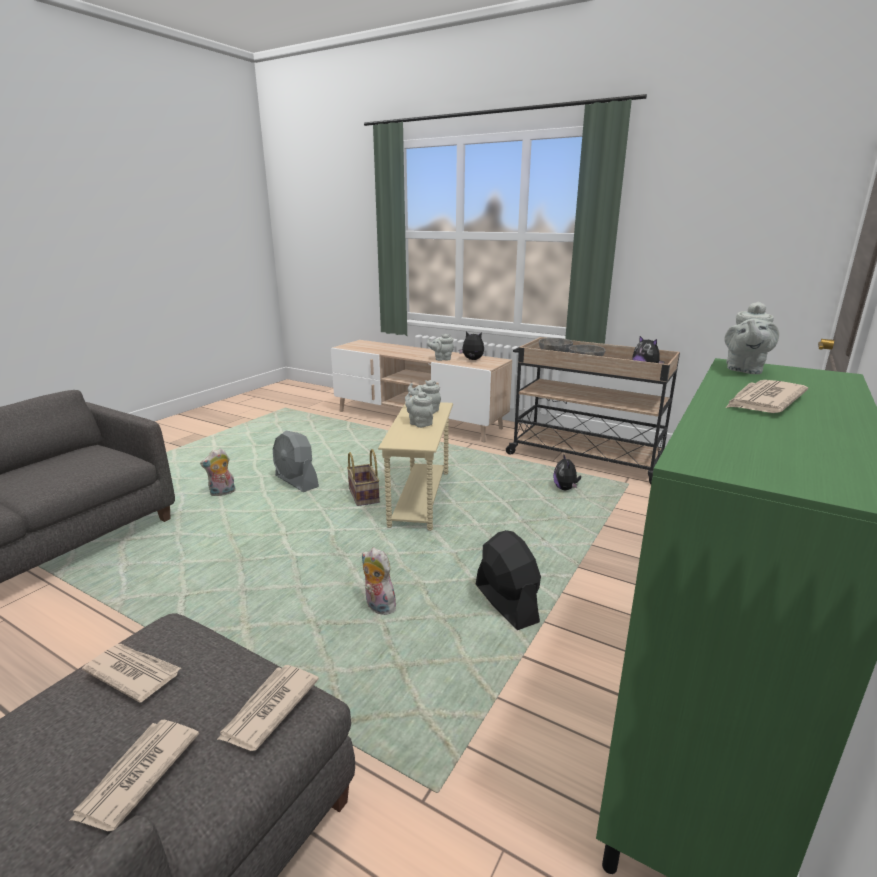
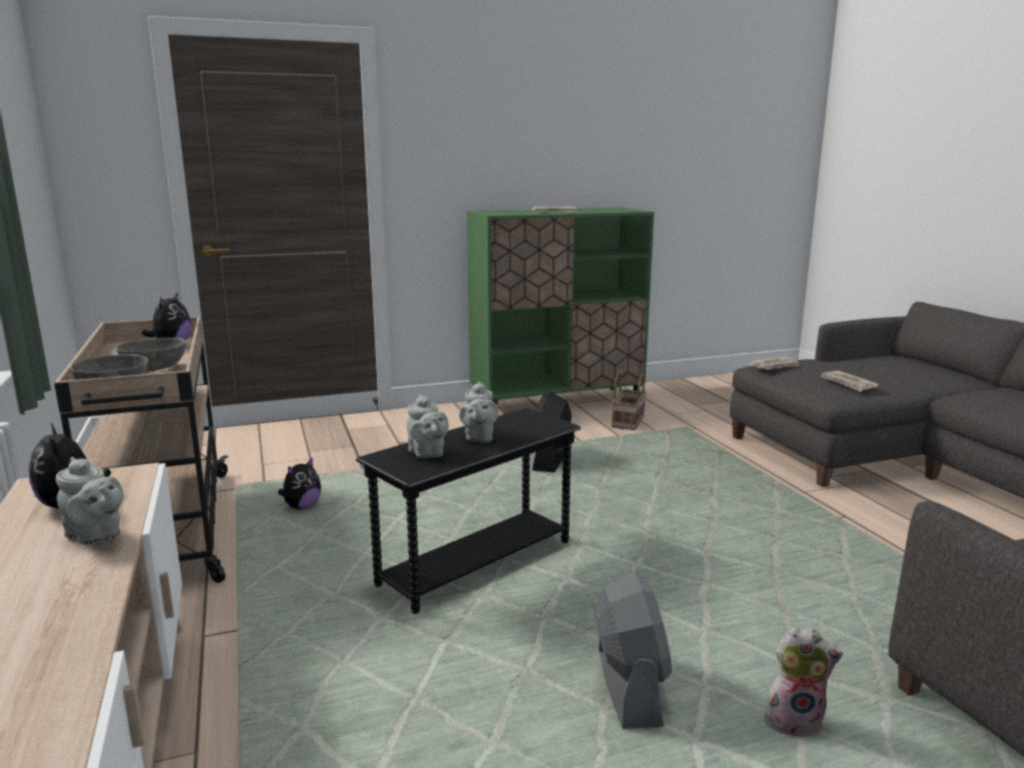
camera: 140 degrees left, 5 degrees down
newspaper [69,720,199,831] -> none
basket [347,449,380,506] -> basket moved to [612,371,646,430]
plush toy [362,548,396,615] -> none
beige side table [378,402,453,531] -> black side table [356,408,581,614]
grey teapot [724,302,779,374] -> none

